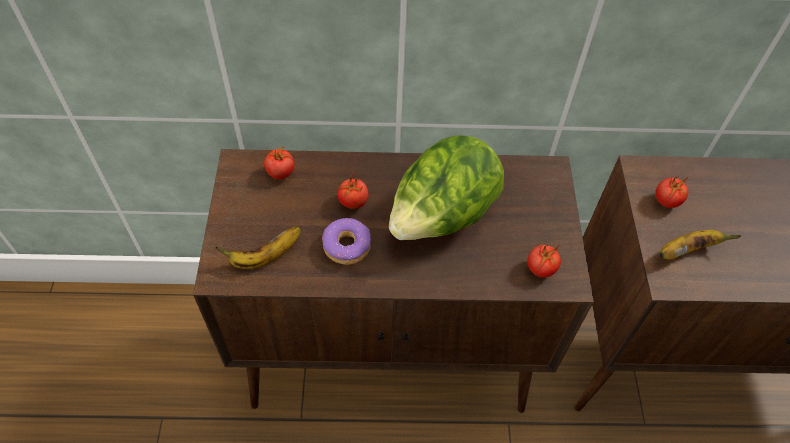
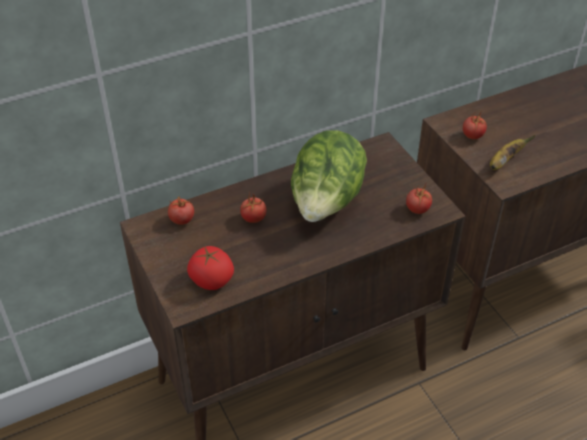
camera: 25 degrees left, 10 degrees down
banana [215,226,301,269] -> tomato [187,246,234,290]
donut [322,218,371,265] -> none

